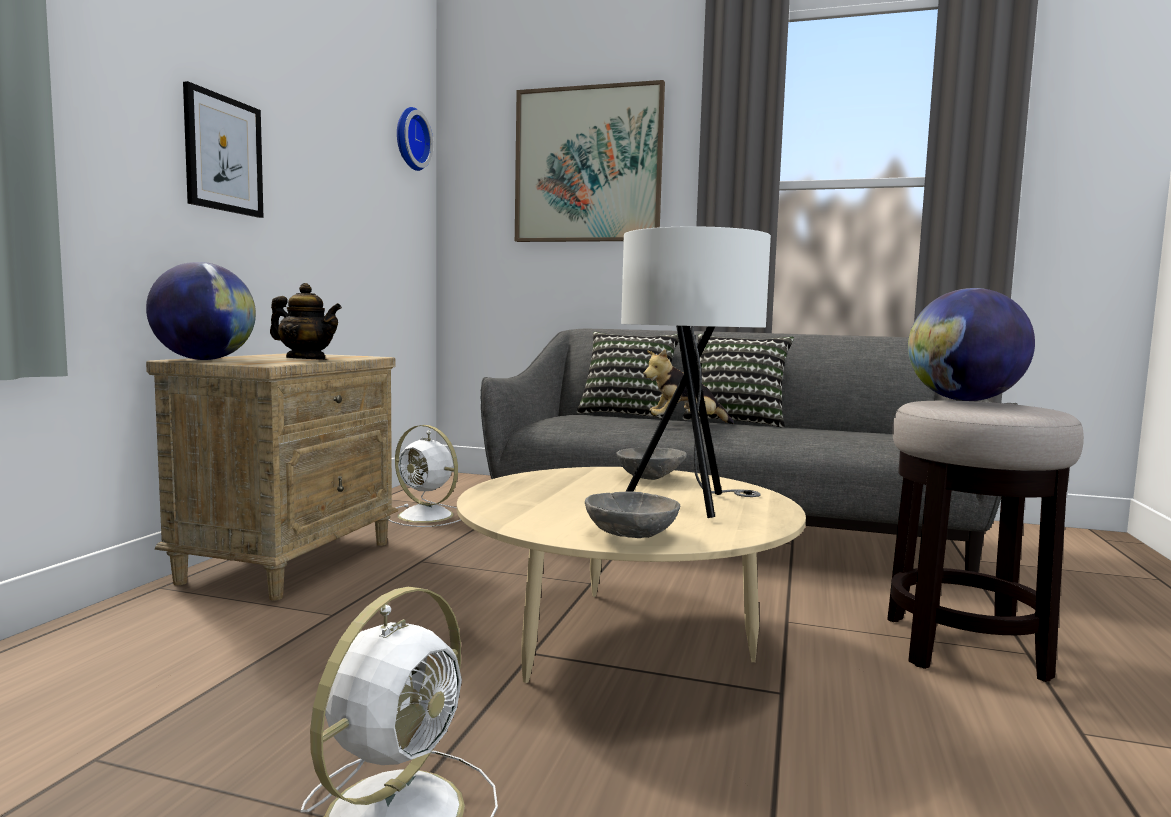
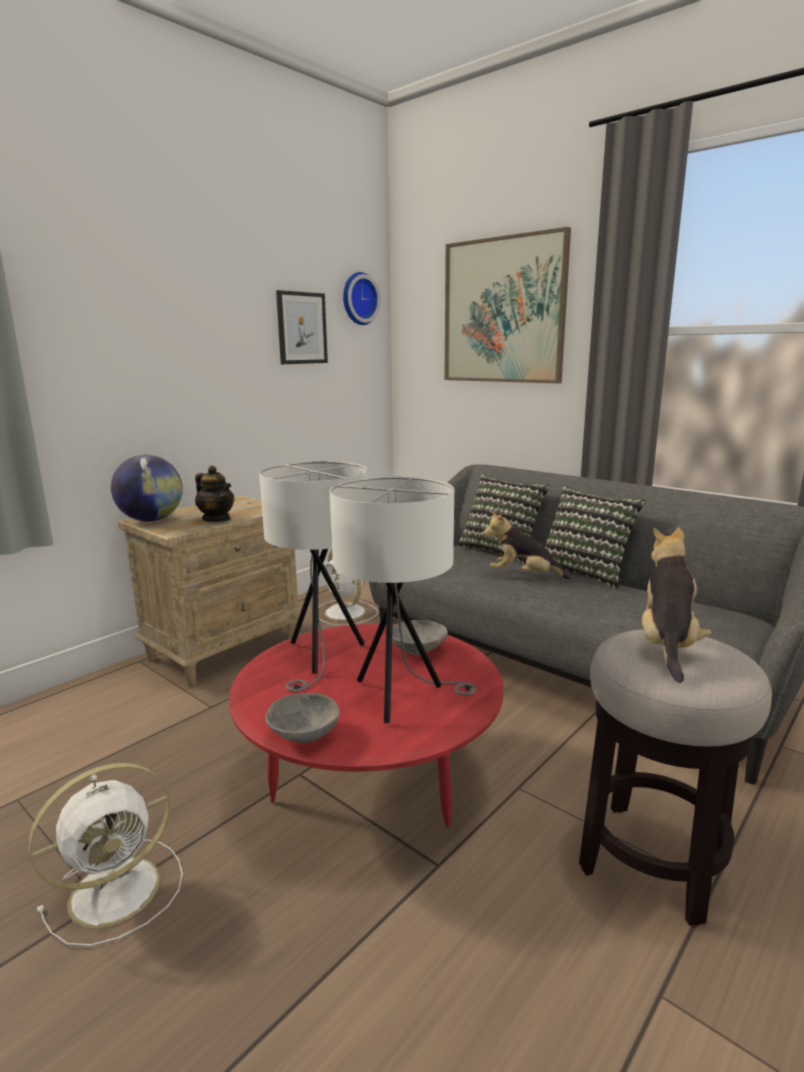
camera: 25 degrees right, 10 degrees up
picture [183,81,264,218] -> picture moved to [276,290,328,364]
beige coffee table [457,467,806,683] -> red coffee table [229,624,504,827]
globe [908,288,1035,401] -> plush toy [642,527,712,683]
none -> white table lamp [259,461,368,692]

